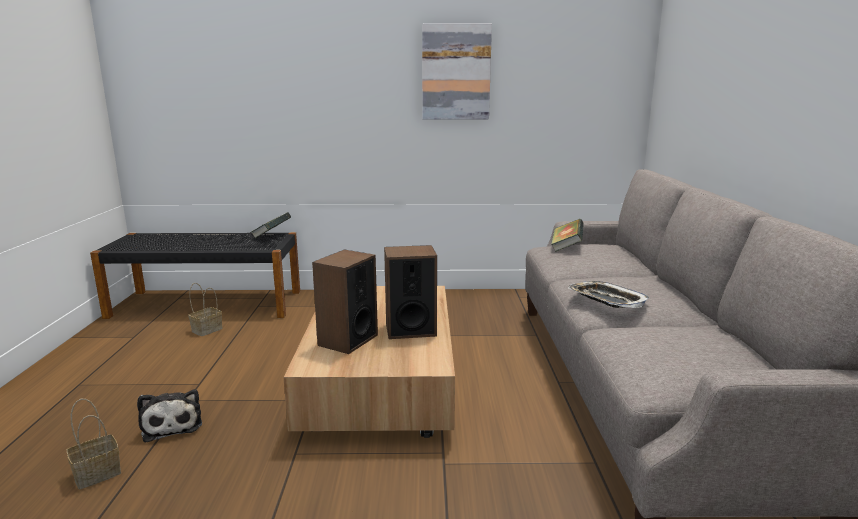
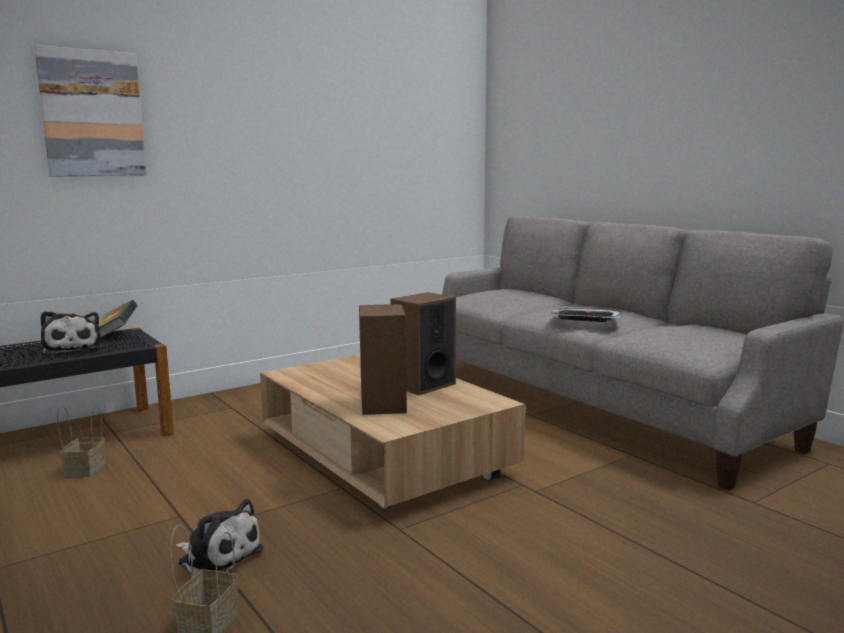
camera: 35 degrees left, 5 degrees down
picture [422,24,492,119] -> picture moved to [35,45,147,177]
book [551,219,584,252] -> none
none -> plush toy [40,311,102,355]

